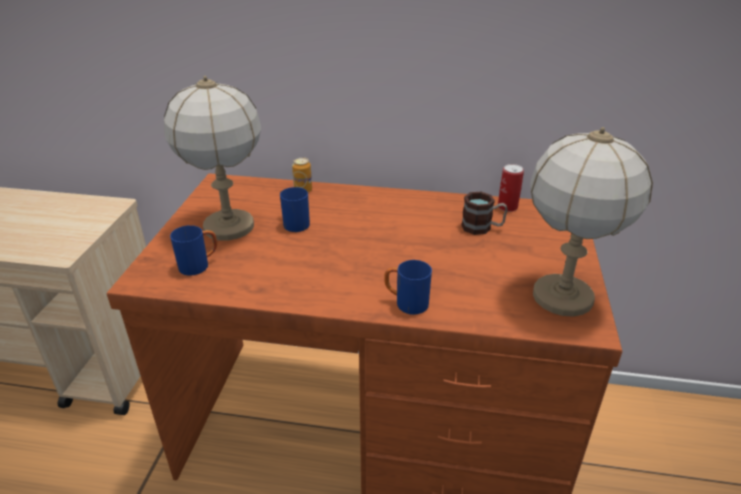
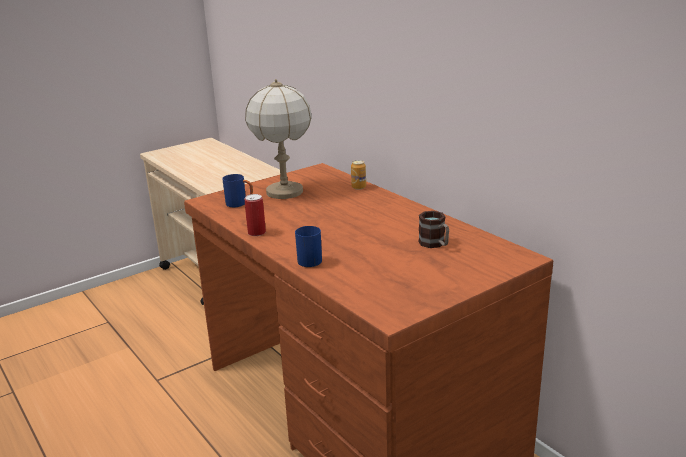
camera: 45 degrees right, 10 degrees down
blue mug [280,187,310,232] -> none
can [498,164,524,212] -> can moved to [245,194,266,236]
table lamp [530,127,653,317] -> none

